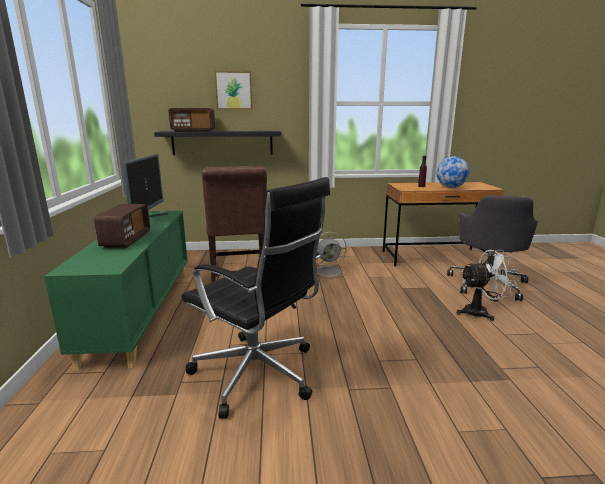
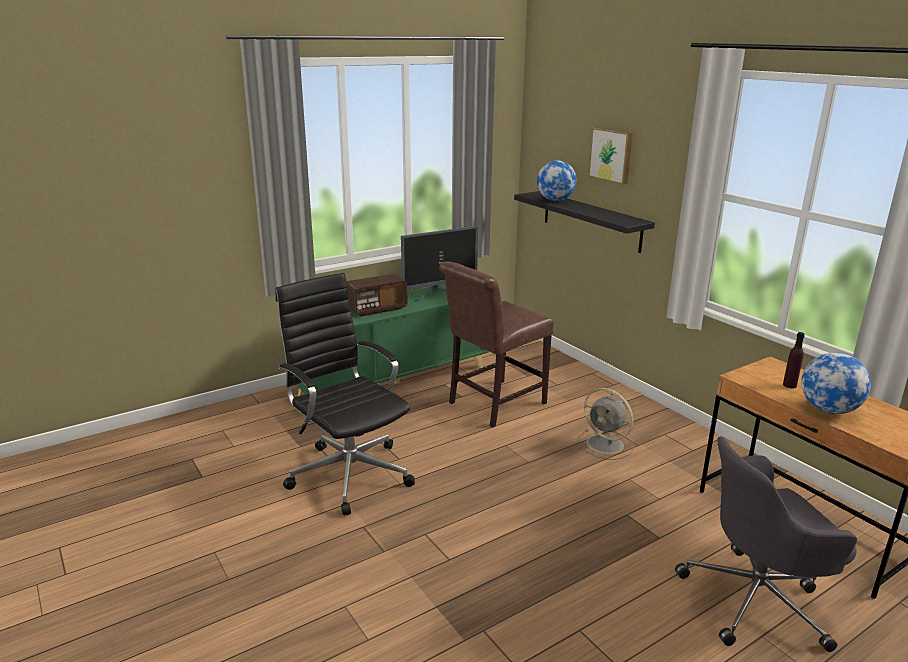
camera: 60 degrees right, 5 degrees up
radio [168,108,215,132] -> globe [537,160,577,201]
black office chair [182,177,330,419] -> black office chair turned 135 degrees clockwise [275,273,415,515]
white fan [457,250,517,321] -> none

